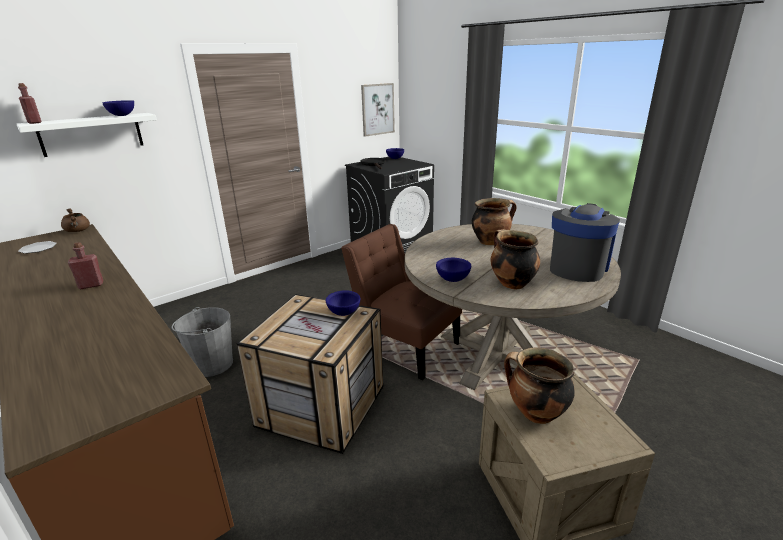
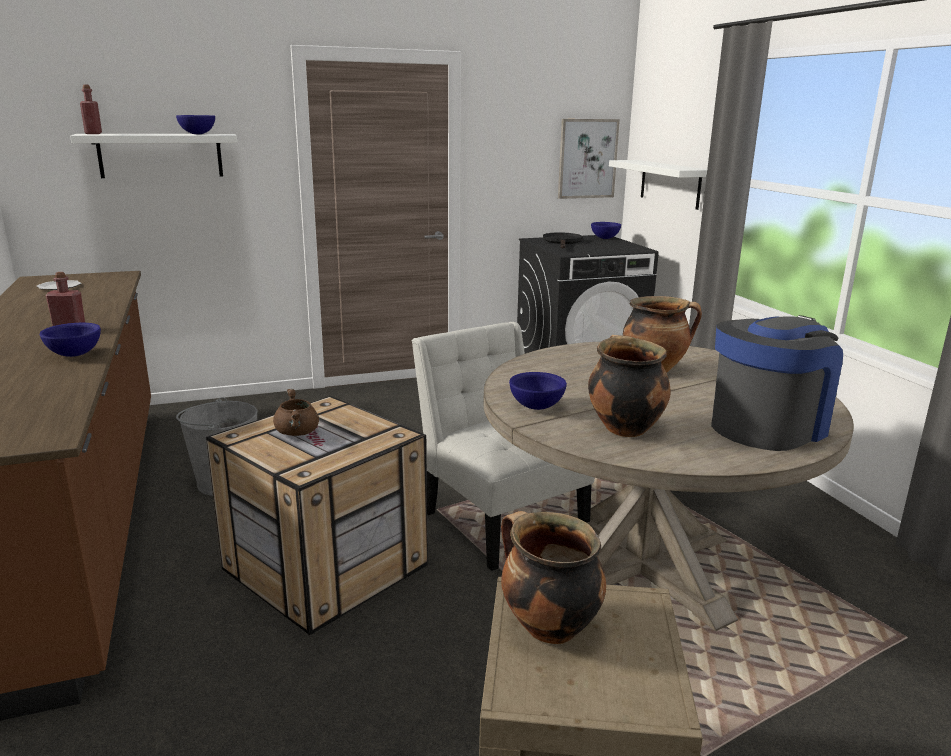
camera: 20 degrees right, 5 degrees down
brown cooking pot [61,208,90,232] -> brown cooking pot moved to [273,389,319,436]
blue bowl [326,290,360,316] -> blue bowl moved to [40,323,101,357]
brown chair [341,224,462,380] -> white chair [412,322,595,571]
none -> white shelf [609,160,707,210]

